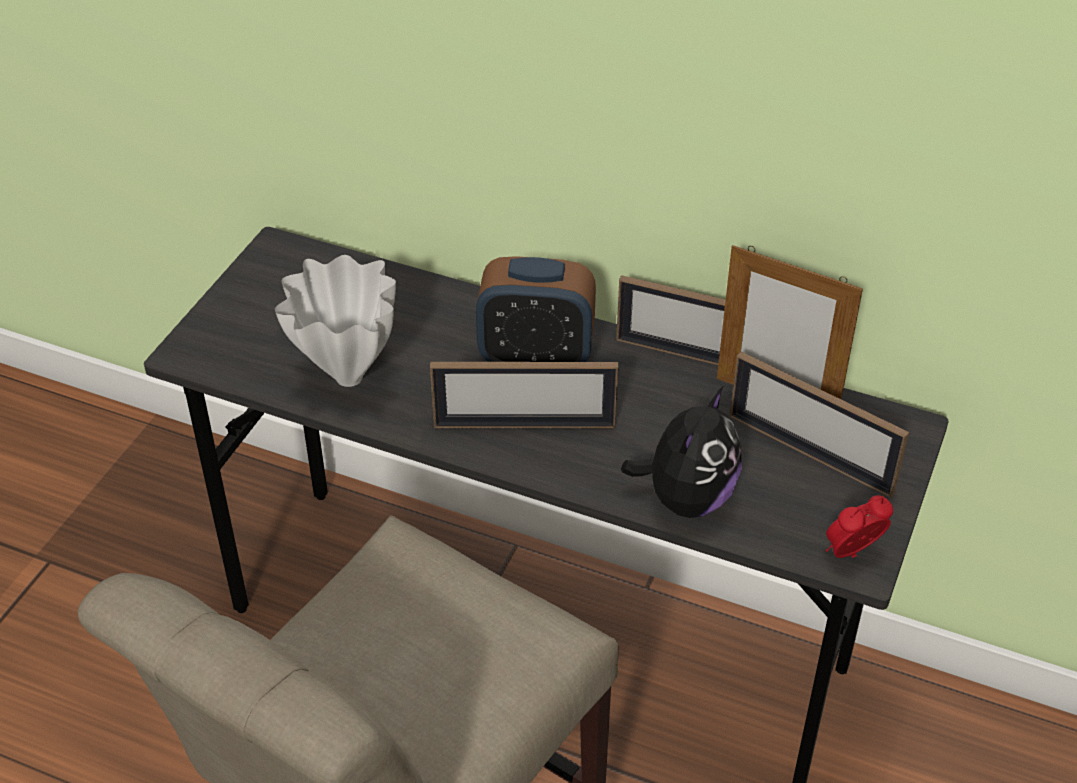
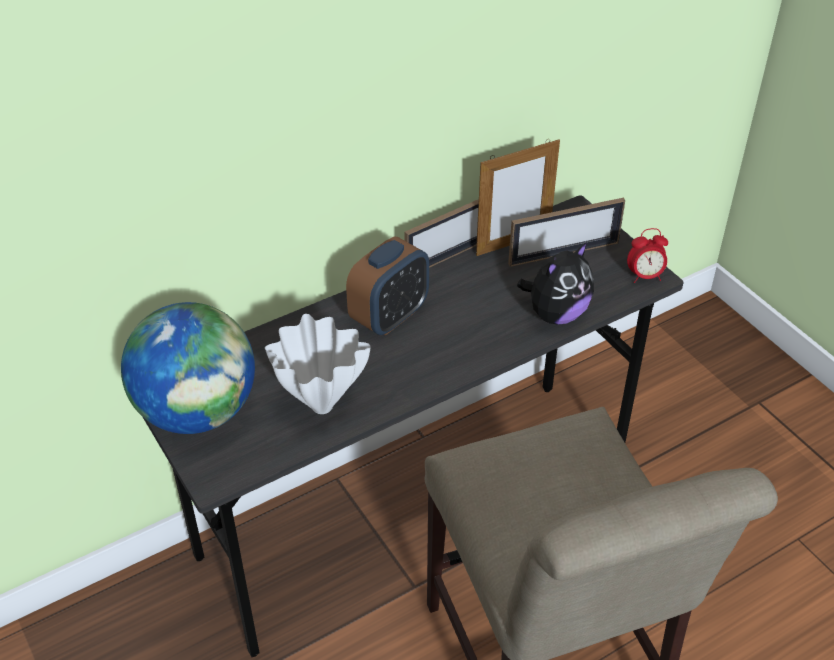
camera: 55 degrees left, 0 degrees up
picture frame [430,362,619,428] -> none
plush toy [621,387,742,518] -> plush toy turned 75 degrees clockwise [517,242,594,325]
alarm clock [826,495,893,558] -> alarm clock turned 105 degrees counterclockwise [627,228,668,283]
none -> globe [121,302,255,434]

